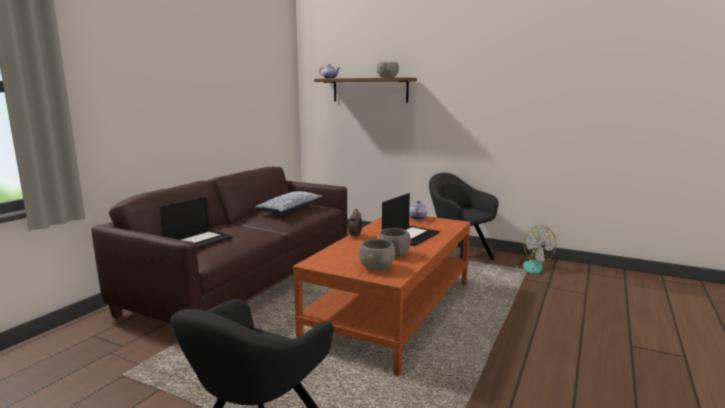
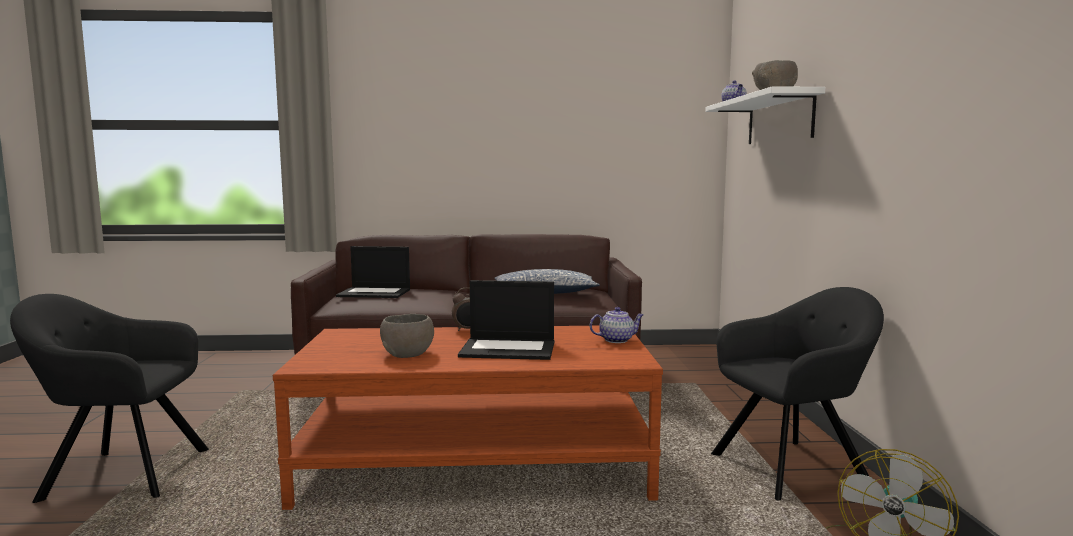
camera: 60 degrees right, 5 degrees down
brown shelf [314,77,417,102] -> white shelf [705,86,825,144]
grey bowl [359,239,395,271] -> none
black armchair [429,173,499,259] -> black armchair turned 45 degrees clockwise [711,287,884,501]

